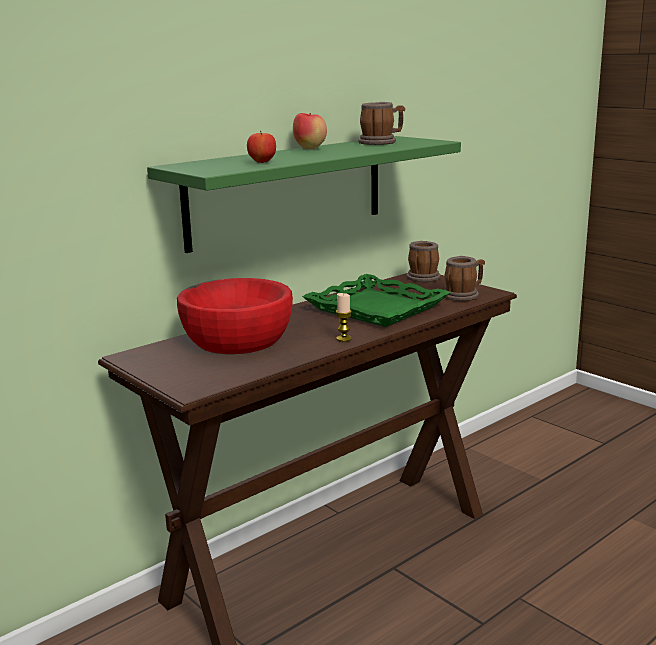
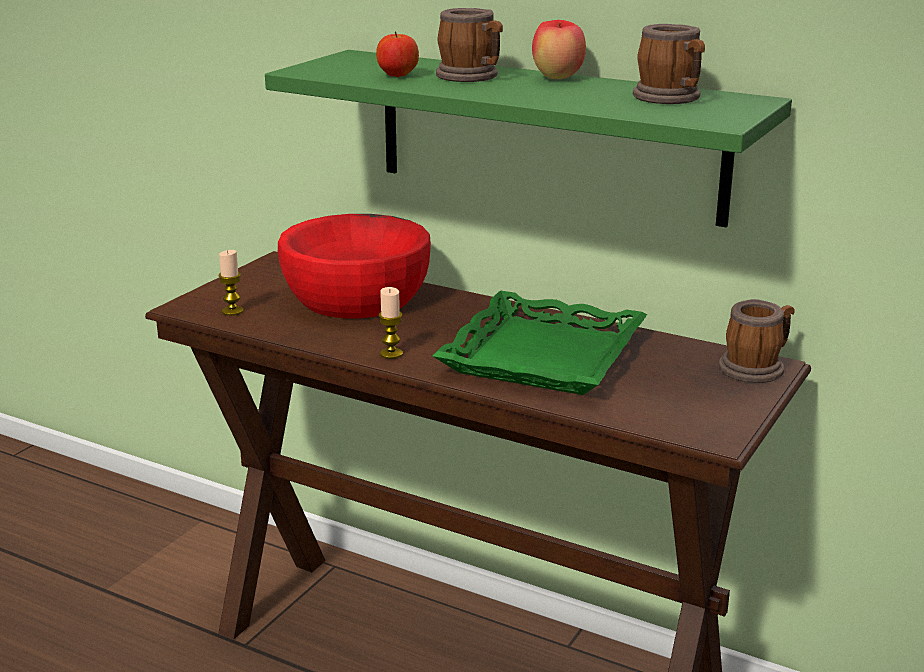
camera: 70 degrees right, 5 degrees up
mug [444,256,485,301] -> mug moved to [436,8,503,82]
none -> candle [219,250,243,316]

